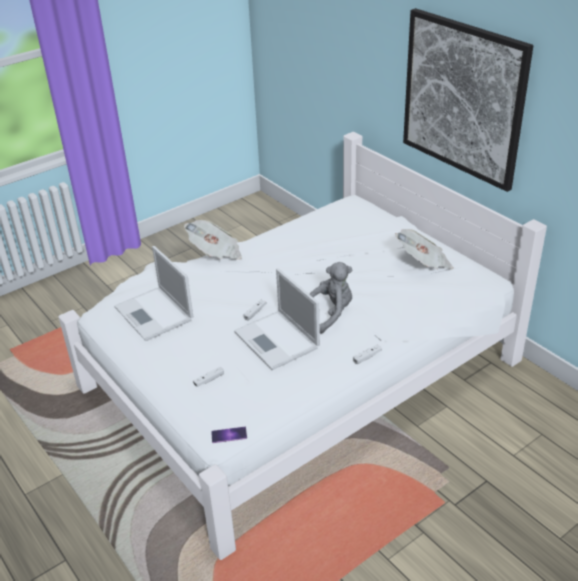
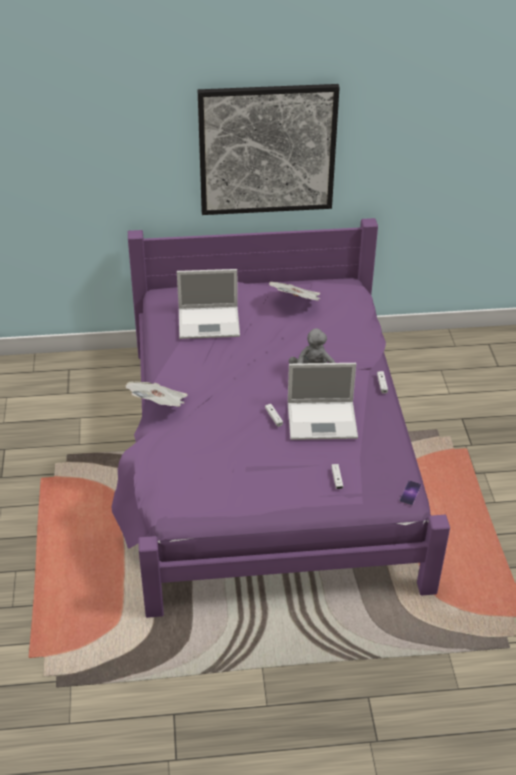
camera: 60 degrees left, 5 degrees up
white bed [58,132,547,560] -> purple bed [111,218,450,618]
laptop [114,246,193,341] -> laptop moved to [177,269,240,339]

